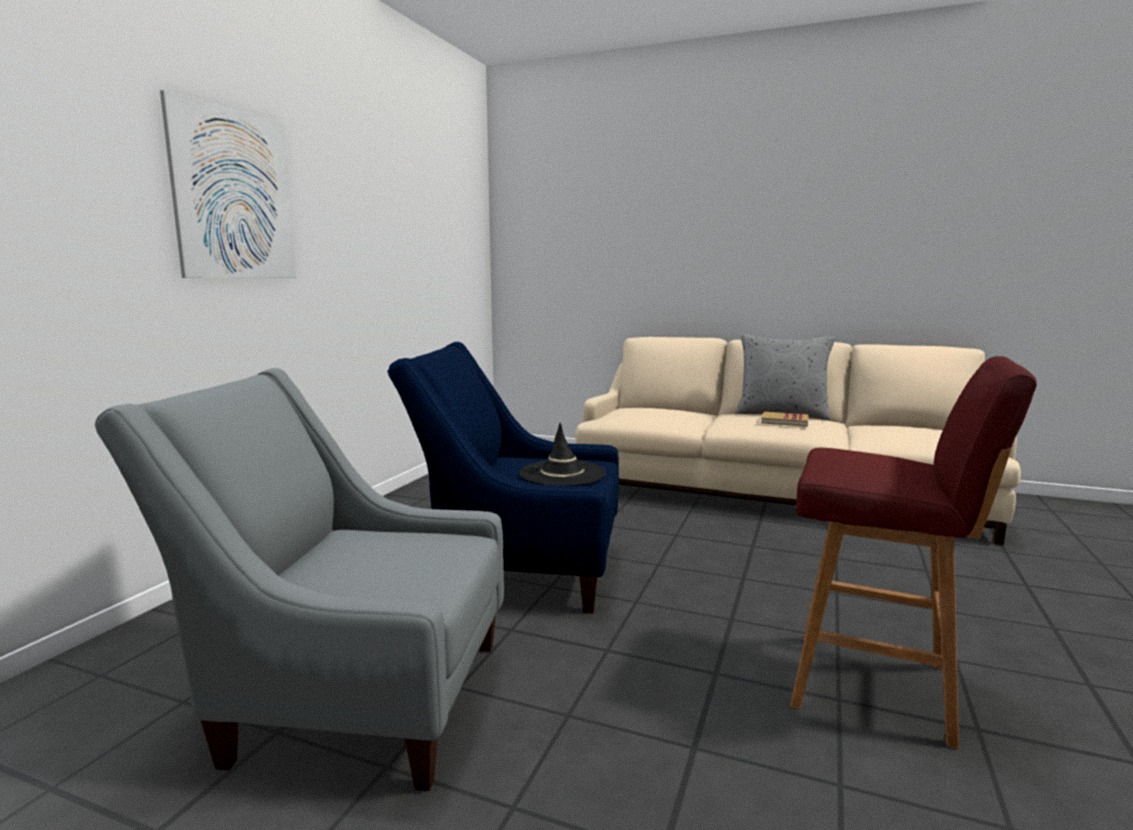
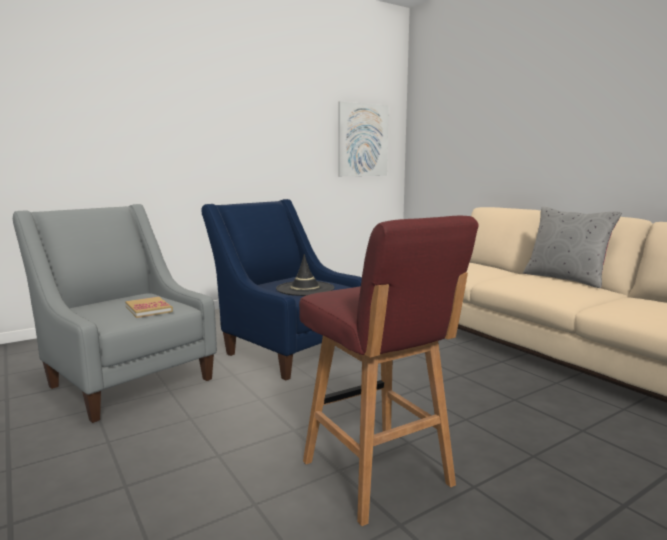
camera: 35 degrees right, 0 degrees up
picture [160,90,296,278] -> picture moved to [338,101,389,176]
book [761,412,809,427] -> book moved to [125,297,173,318]

